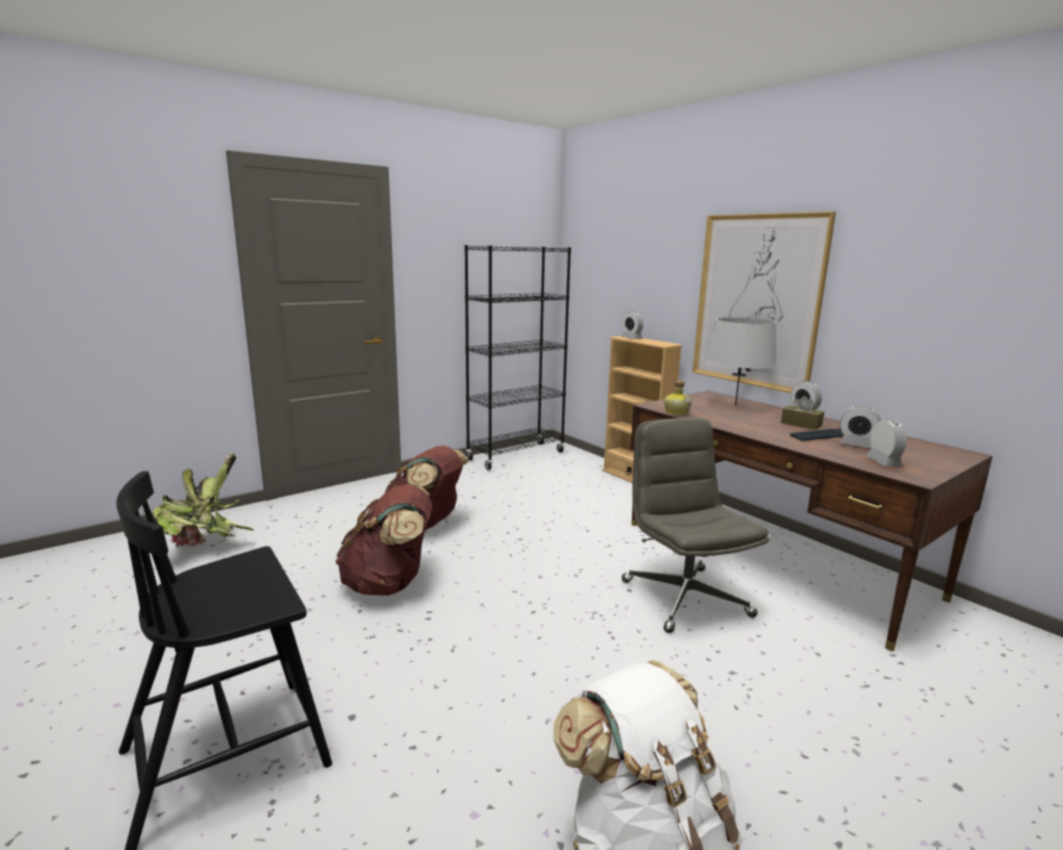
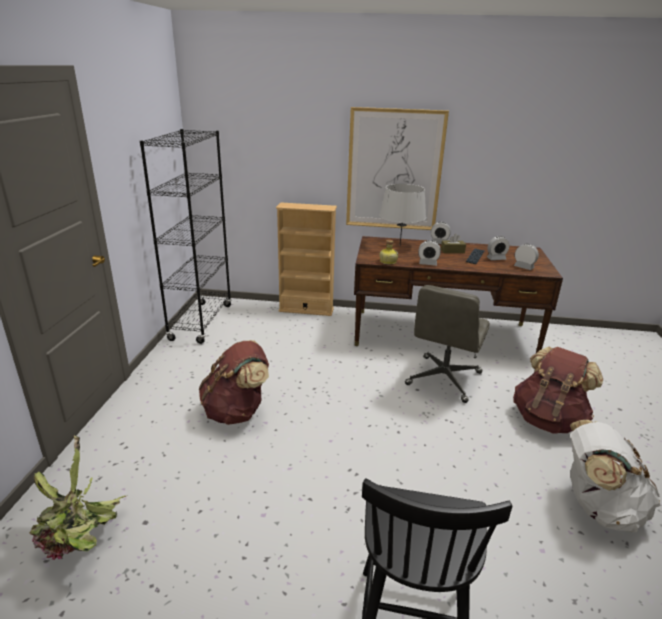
camera: 45 degrees left, 10 degrees up
brown backpack [335,485,432,596] -> brown backpack moved to [513,346,603,434]
alarm clock [621,311,643,339] -> alarm clock moved to [418,240,441,266]
grey office chair [622,418,769,633] -> grey office chair turned 90 degrees counterclockwise [405,285,490,403]

